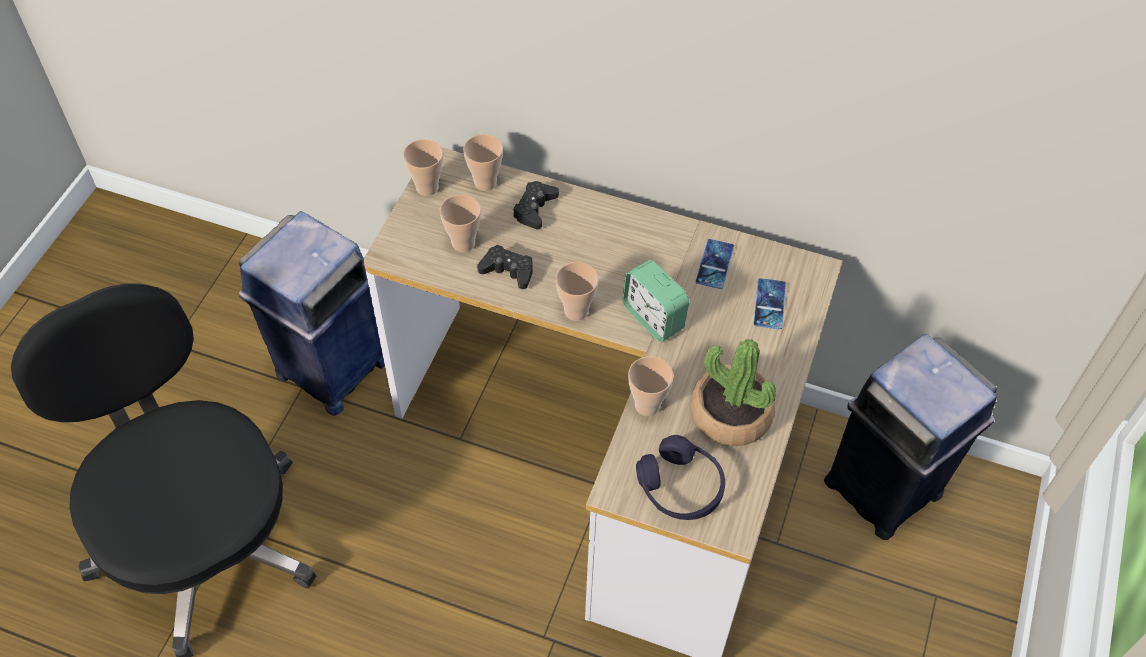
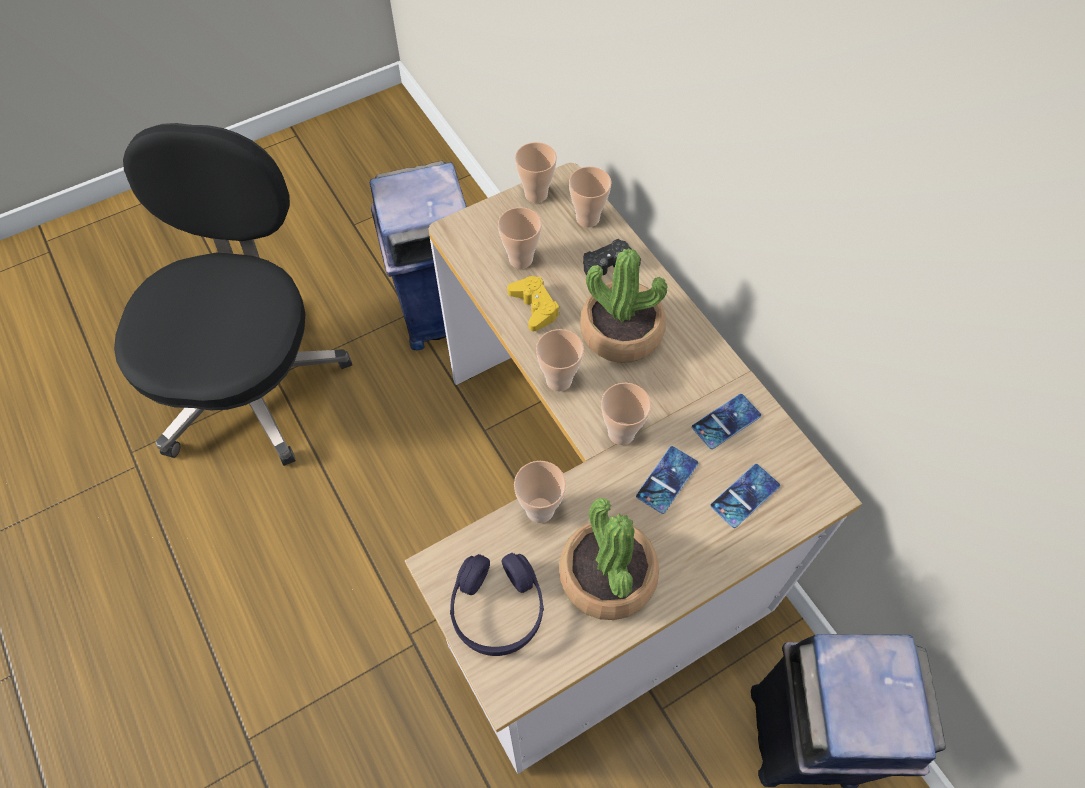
camera: 40 degrees right, 5 degrees up
black game controller [477,245,533,289] -> yellow game controller [507,276,560,331]
alarm clock [623,260,689,342] -> cup [601,383,651,445]
none -> potted plant [580,248,668,363]
none -> phone [636,446,698,514]

